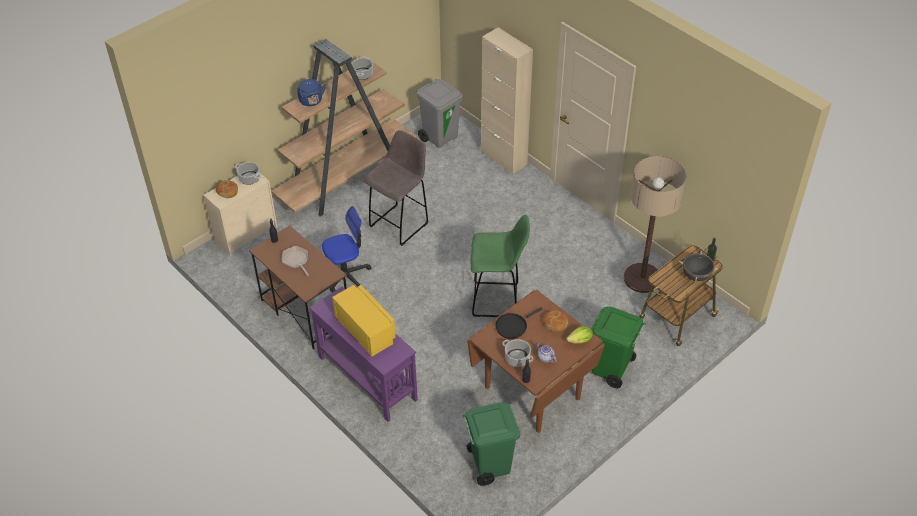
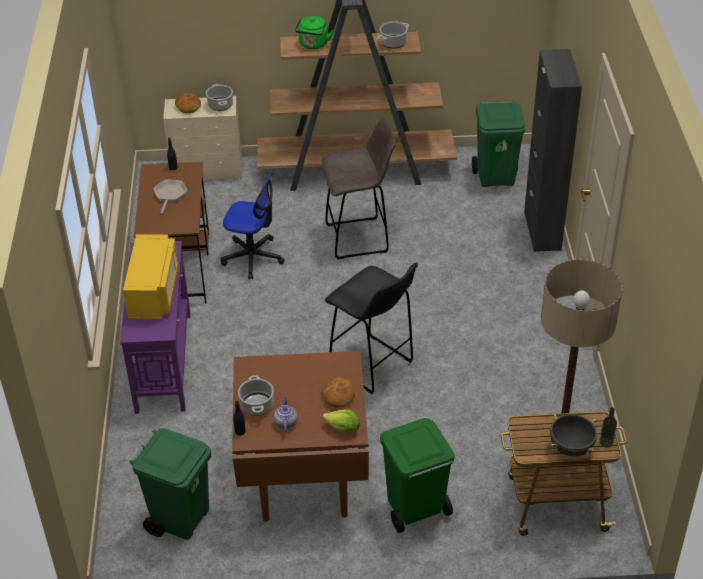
camera: 40 degrees right, 5 degrees down
blue kettle [297,79,326,106] -> green kettle [295,16,334,49]
grey trash can [417,79,463,148] -> green trash can [472,101,525,187]
green stool [471,215,530,317] -> black stool [325,263,418,394]
beige cabinet [481,27,533,174] -> black cabinet [524,49,582,252]
black frying pan [495,307,542,339] -> none

